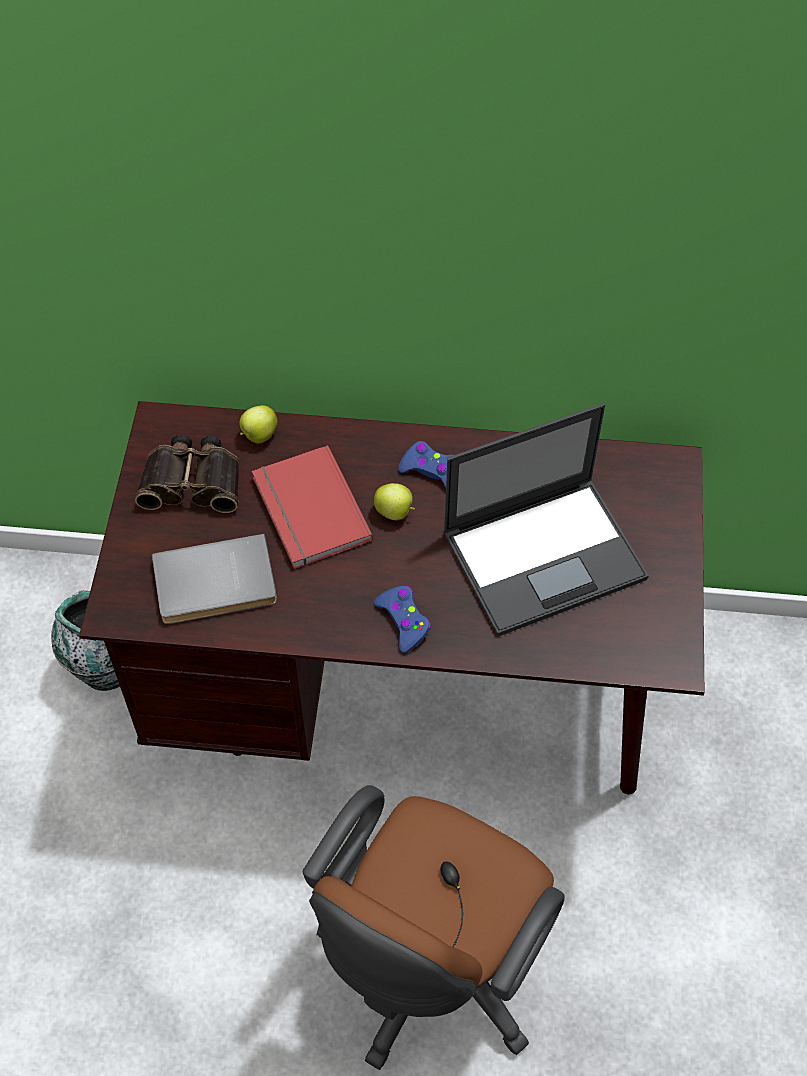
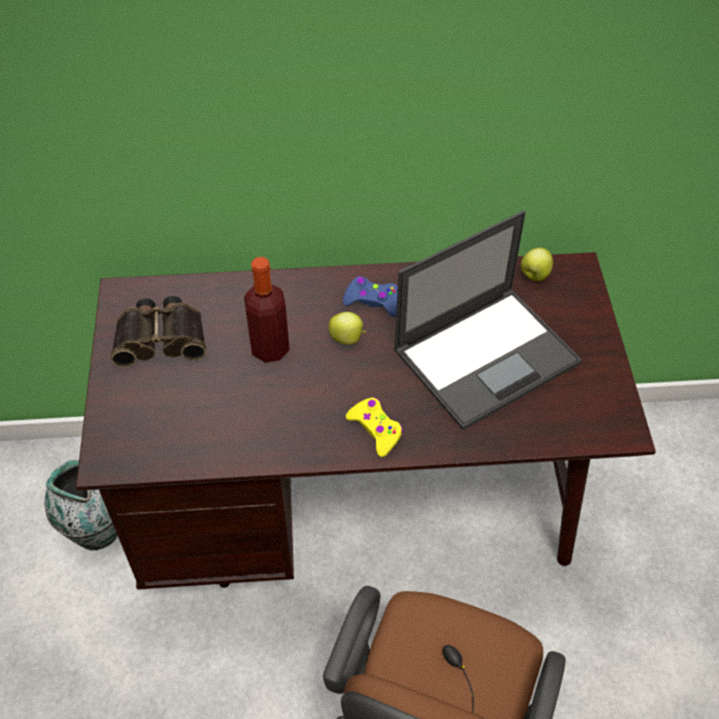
camera: 10 degrees left, 5 degrees down
grey book [152,534,277,624] -> none
apple [239,405,278,443] -> apple moved to [521,247,553,281]
red book [252,445,373,569] -> bottle [244,257,290,363]
blue game controller [374,586,431,653] -> yellow game controller [346,397,403,457]

